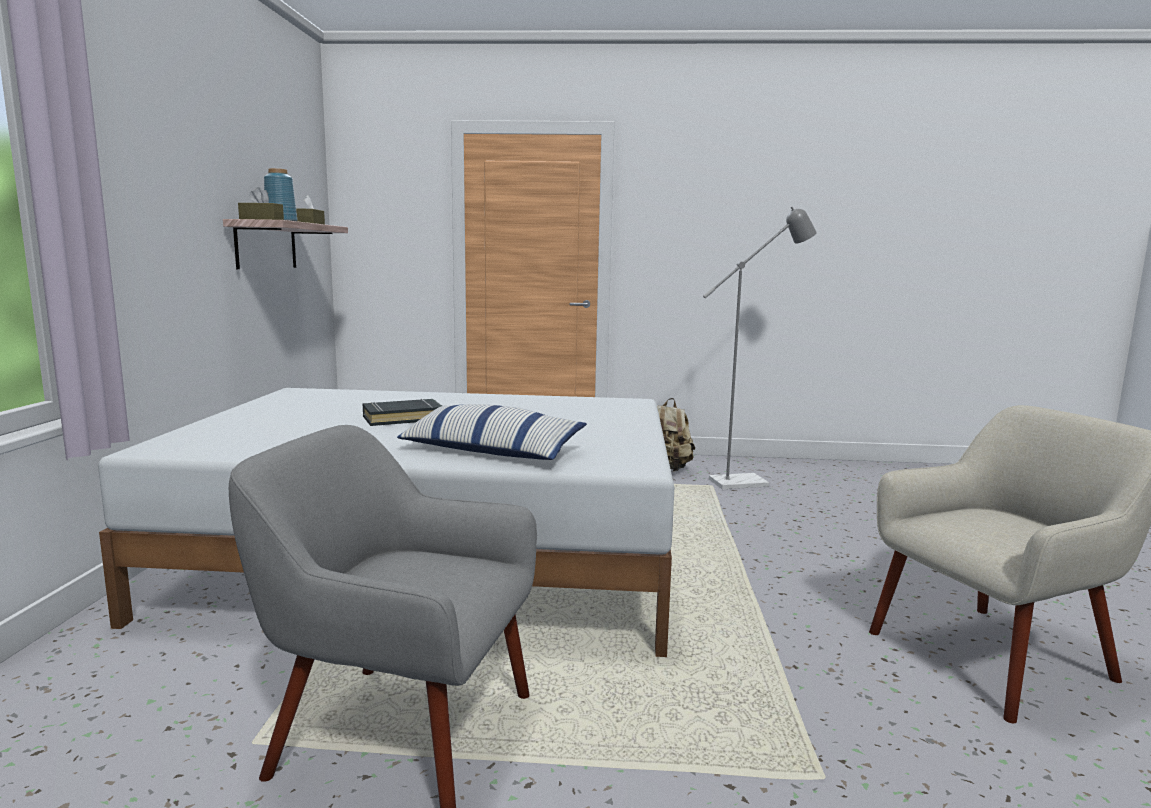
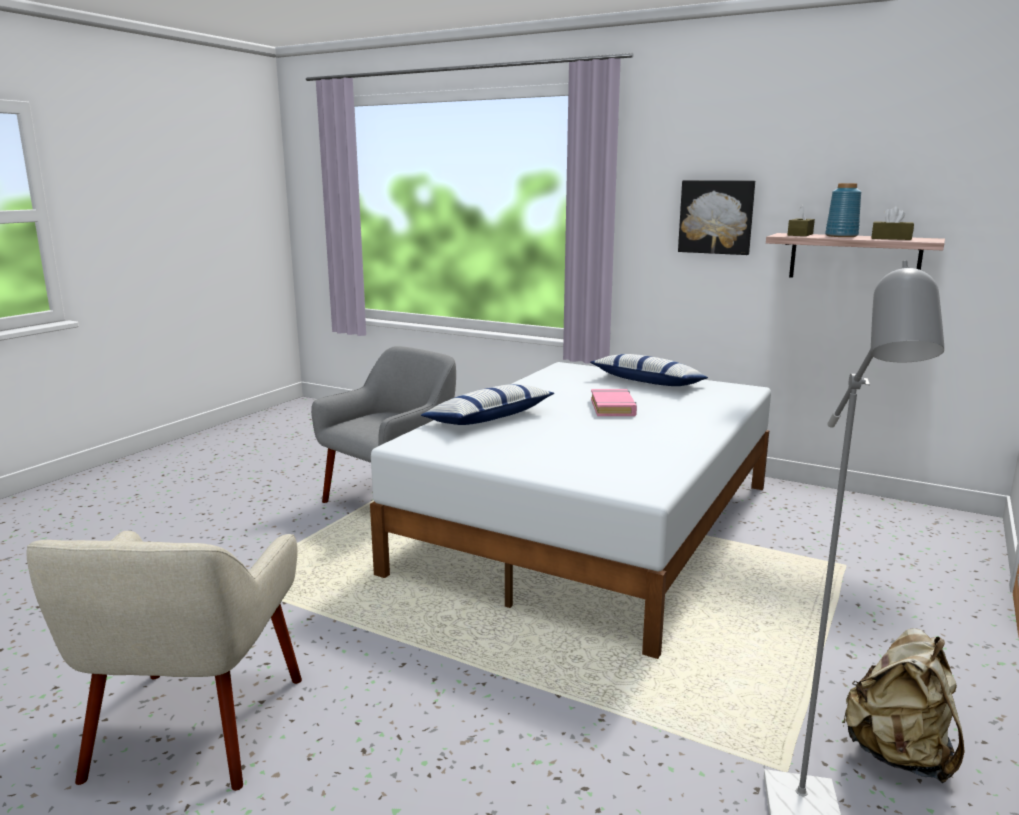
camera: 115 degrees right, 5 degrees up
black book [363,399,442,426] -> pink book [591,389,637,416]
none -> pillow [590,354,708,386]
none -> picture [678,180,755,255]

